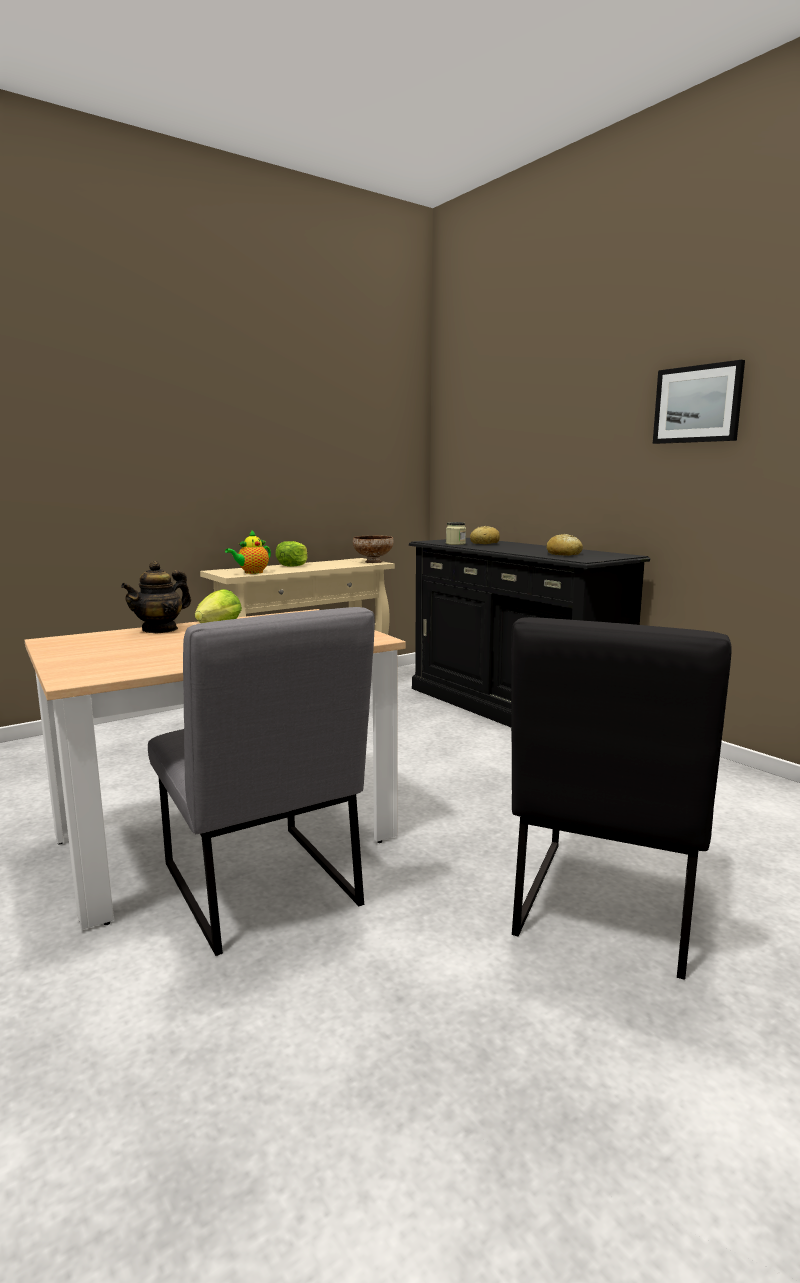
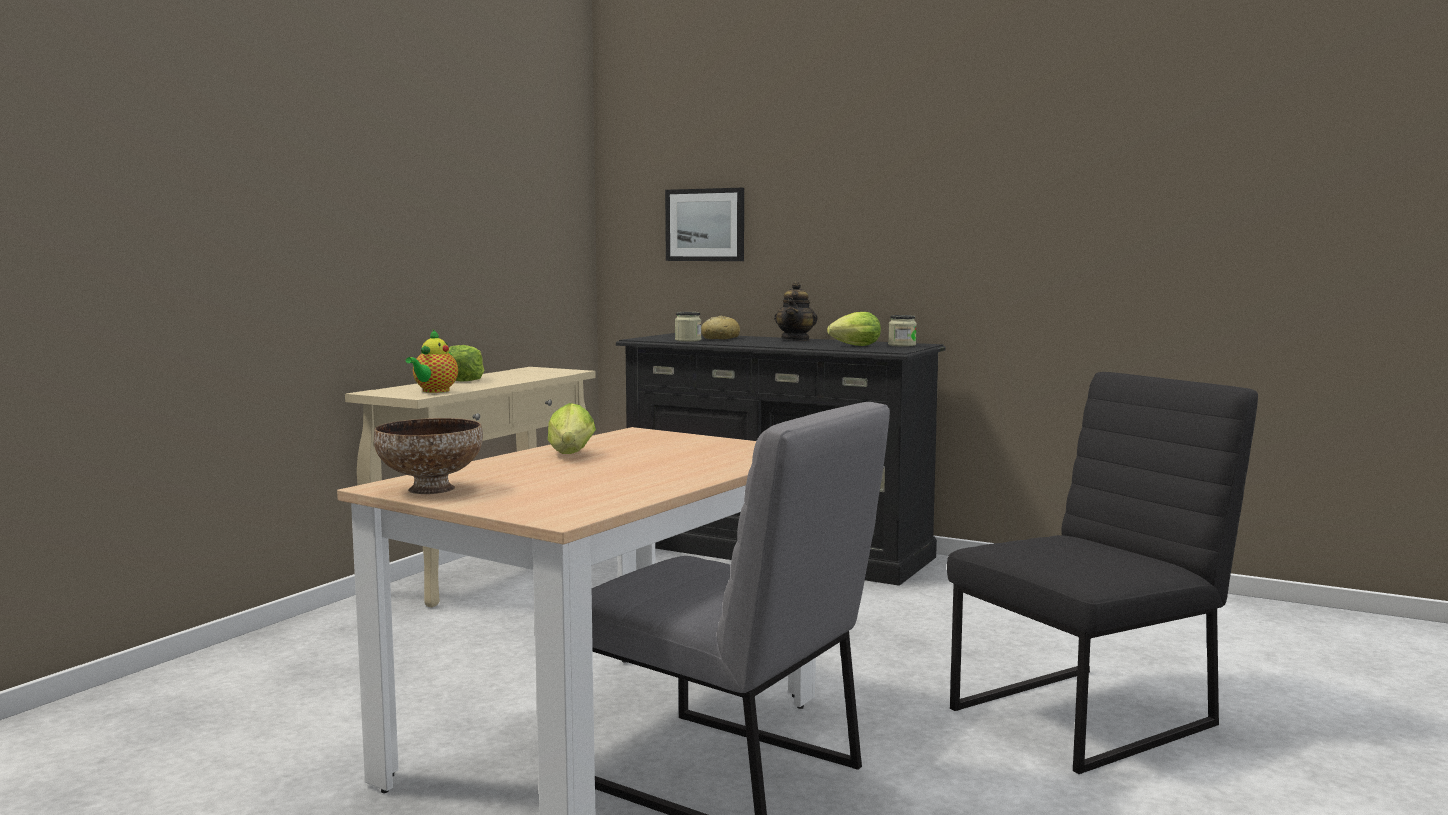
camera: 25 degrees left, 5 degrees down
teapot [121,561,191,634] -> teapot moved to [774,281,818,341]
bowl [353,536,393,563] -> bowl moved to [374,418,483,494]
black chair [511,617,732,980] -> black chair turned 120 degrees counterclockwise [947,372,1258,774]
bread [546,534,583,556] -> lettuce [827,312,881,346]
picture [653,360,745,444] -> picture moved to [665,188,744,261]
none -> jar [888,315,917,346]

